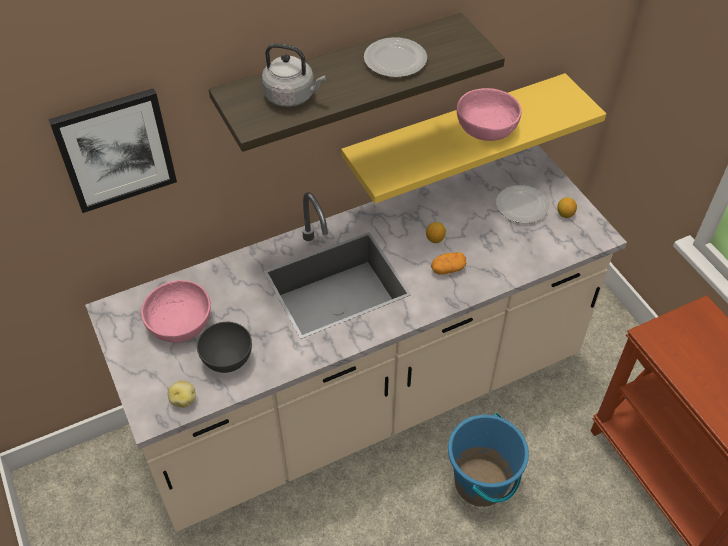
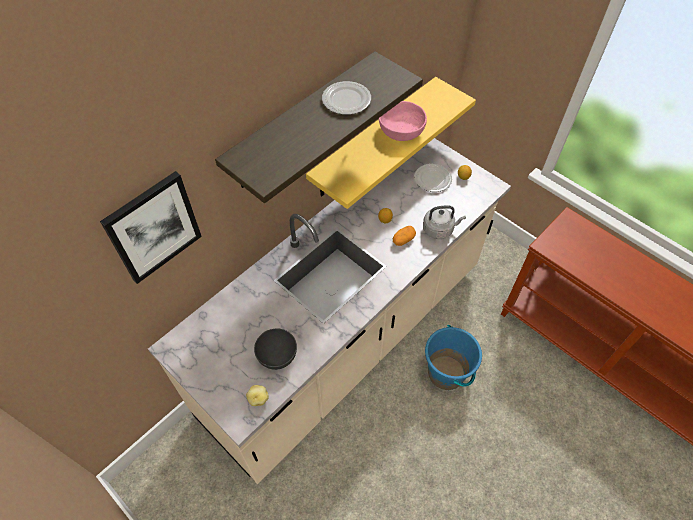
camera: 20 degrees left, 5 degrees up
pink bowl [141,280,211,343] -> none
grey kettle [262,43,326,107] -> grey kettle moved to [423,205,466,239]

